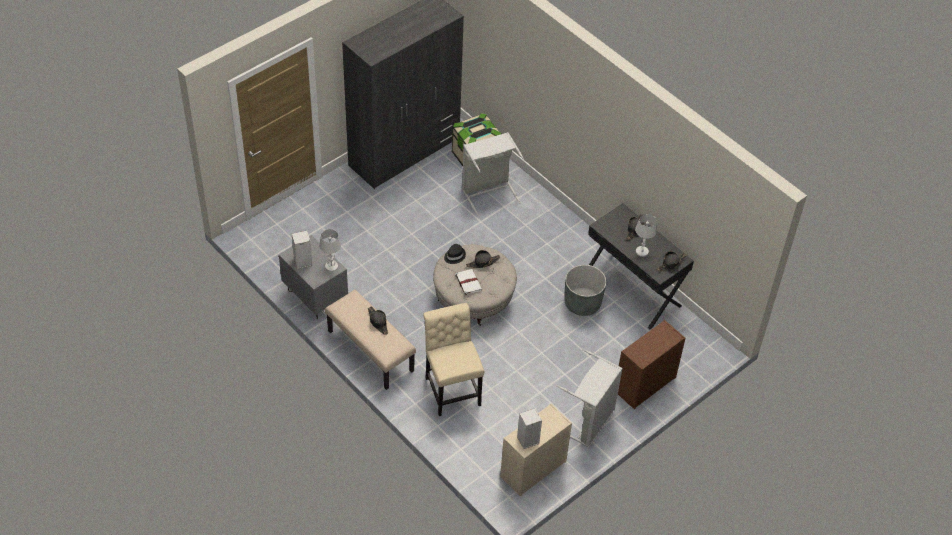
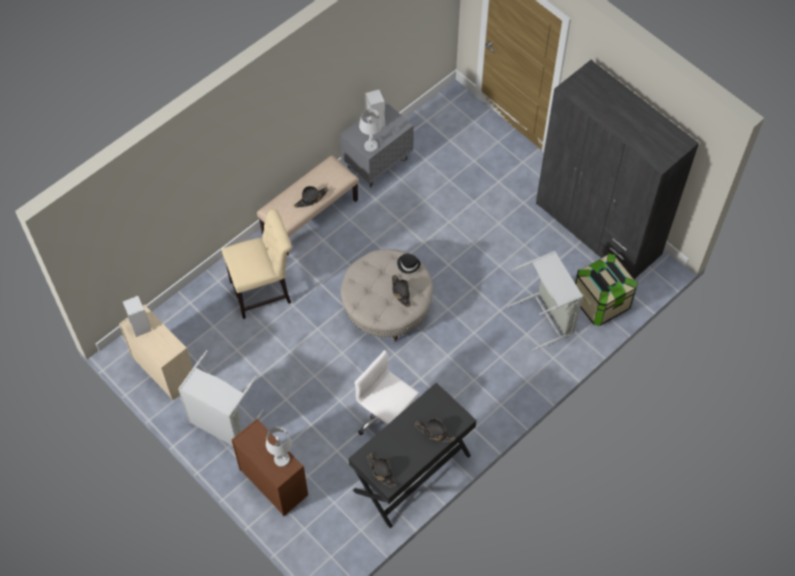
camera: 90 degrees right, 10 degrees up
white book [455,269,482,295] -> none
grey planter [564,265,607,316] -> white office chair [354,350,419,435]
white table lamp [635,214,657,257] -> white table lamp moved to [266,427,292,467]

